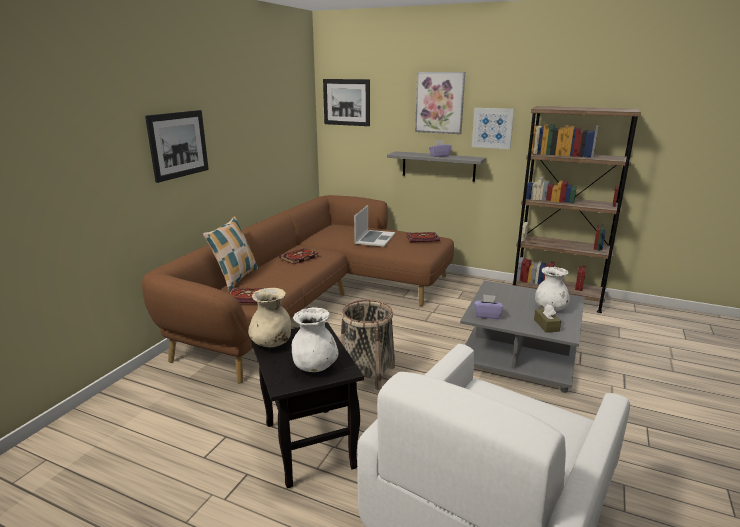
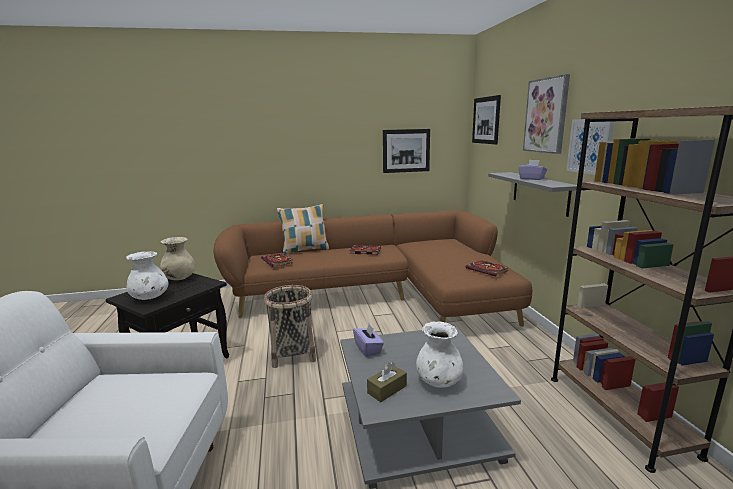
camera: 55 degrees right, 5 degrees down
picture [145,110,209,183] -> picture moved to [383,129,430,173]
laptop [354,205,395,247] -> none

